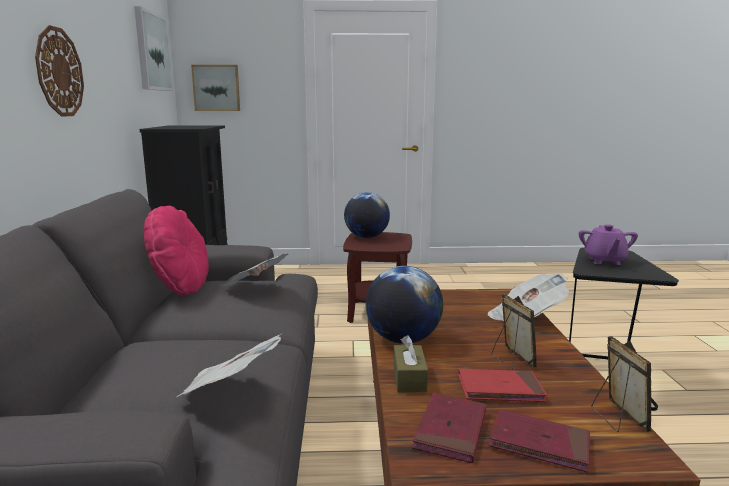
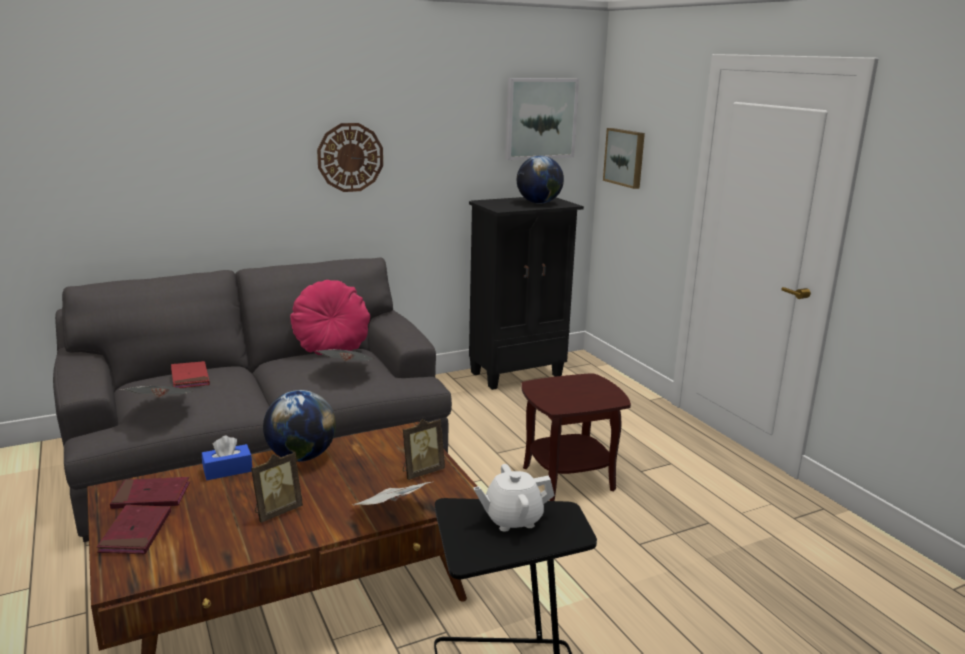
camera: 65 degrees right, 5 degrees up
globe [344,192,390,238] -> globe moved to [517,156,564,204]
brown tissue box [393,335,428,393] -> blue tissue box [202,436,252,480]
red book [458,369,547,402] -> red book moved to [171,361,210,388]
purple teapot [579,225,638,265] -> white teapot [473,464,555,532]
picture frame [591,336,651,432] -> picture frame moved to [403,419,445,480]

